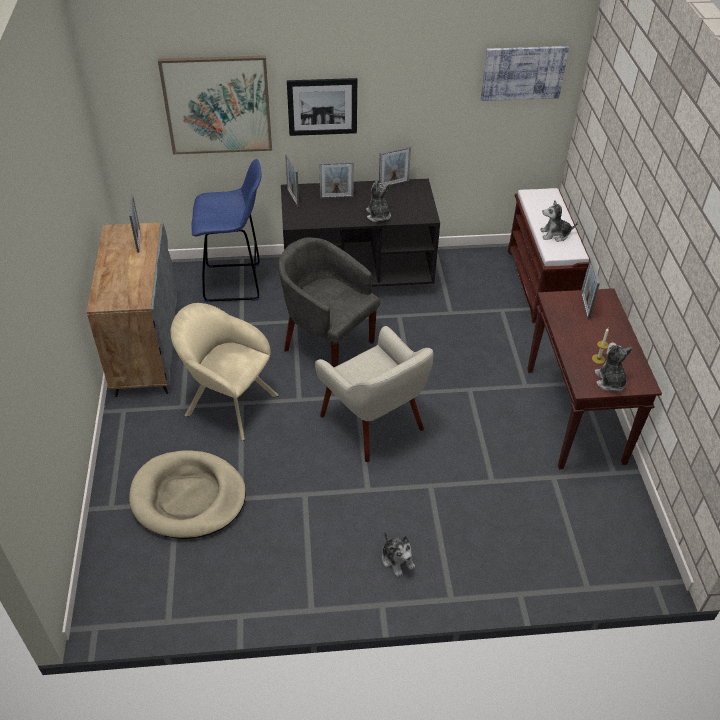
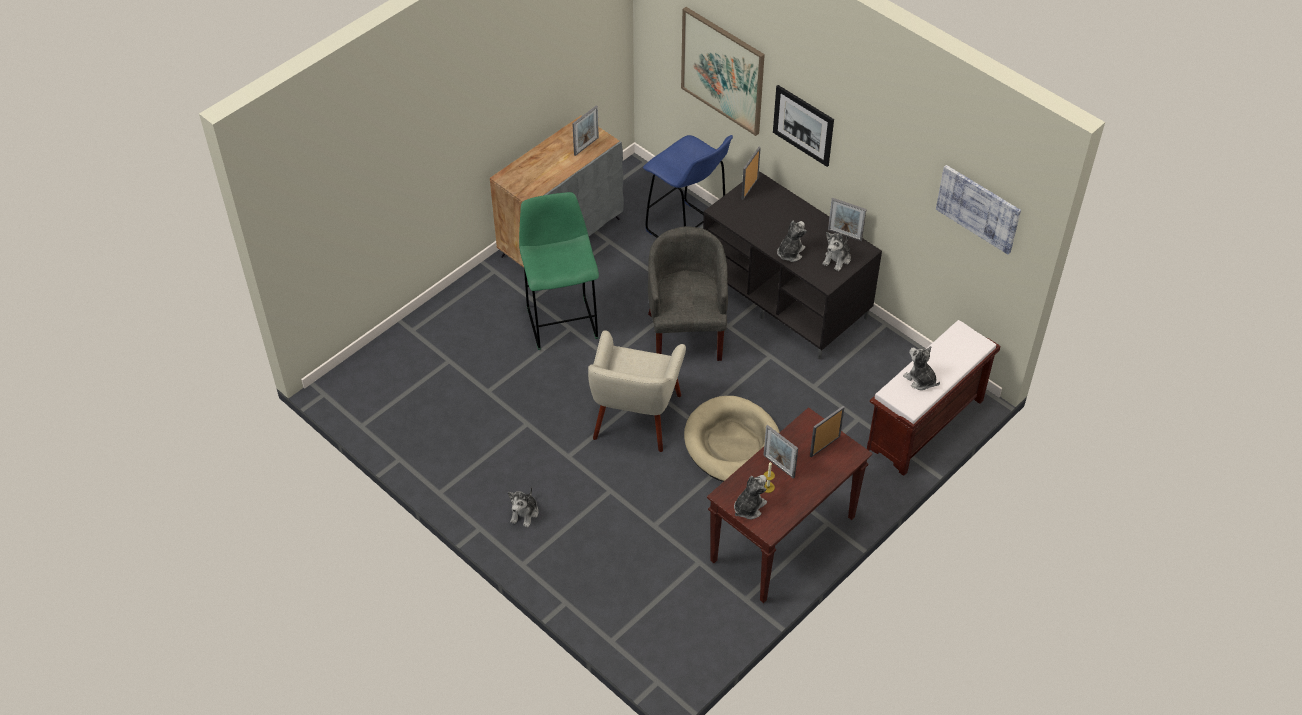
camera: 50 degrees right, 5 degrees up
beige dog bed [129,450,246,539] -> beige dog bed moved to [684,396,780,482]
beige armchair [171,303,279,441] -> green stool [519,192,599,350]
picture frame [319,161,354,198] -> picture frame moved to [763,425,798,479]
none -> plush toy [823,232,851,271]

